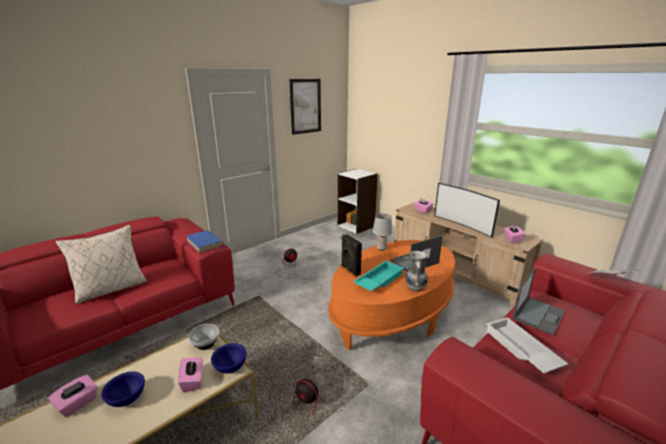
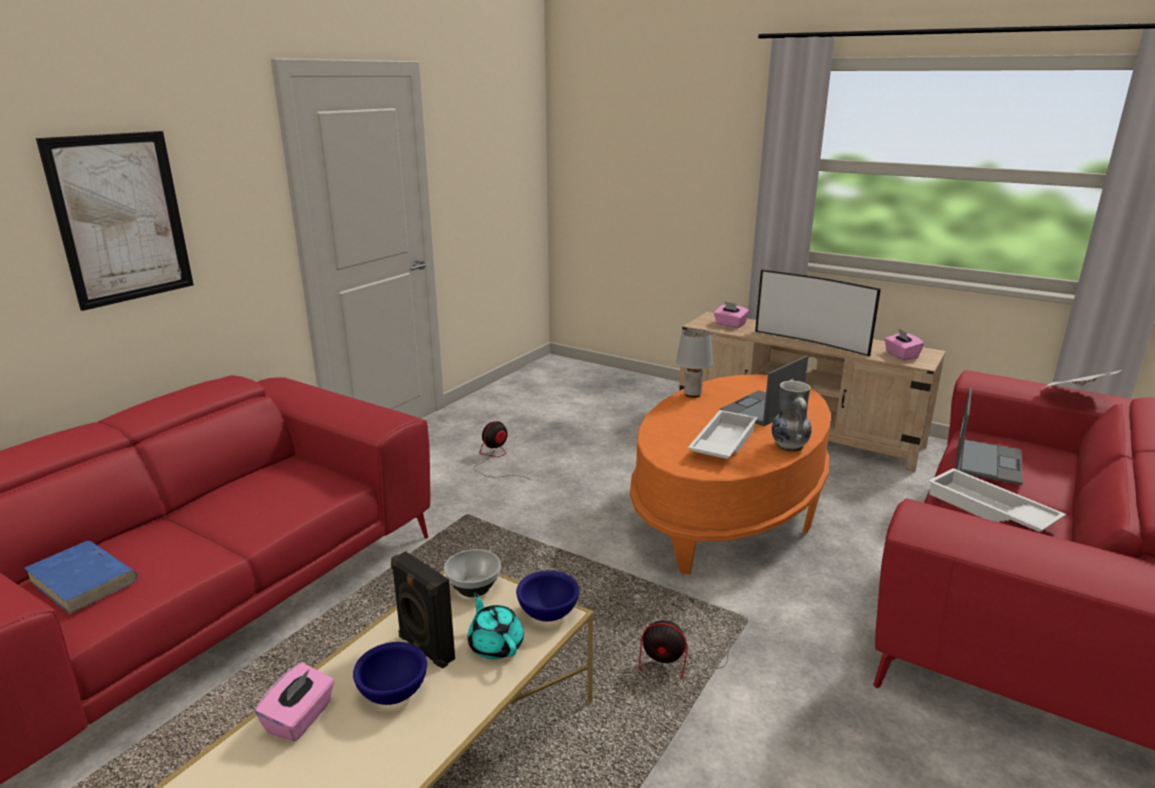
camera: 15 degrees left, 0 degrees up
beige pillow [56,225,147,304] -> none
pink tissue box [178,357,203,393] -> turquoise teapot [468,592,524,659]
blue book [186,230,224,253] -> blue book moved to [24,541,137,614]
picture [290,79,321,135] -> picture moved to [36,131,194,311]
white bookcase [338,169,378,234] -> none
black speaker [341,234,362,277] -> black speaker moved to [391,551,455,669]
turquoise tray [353,261,404,291] -> white tray [688,410,758,459]

